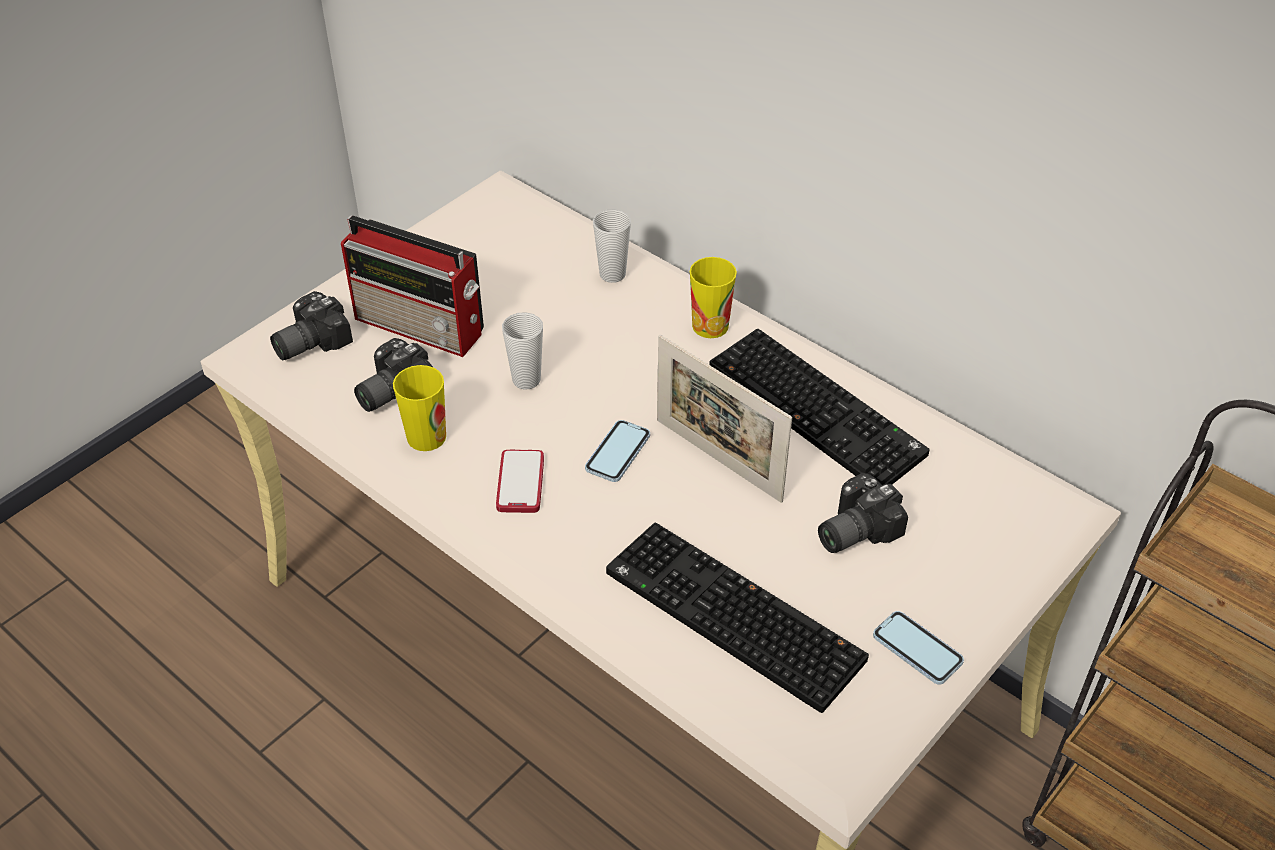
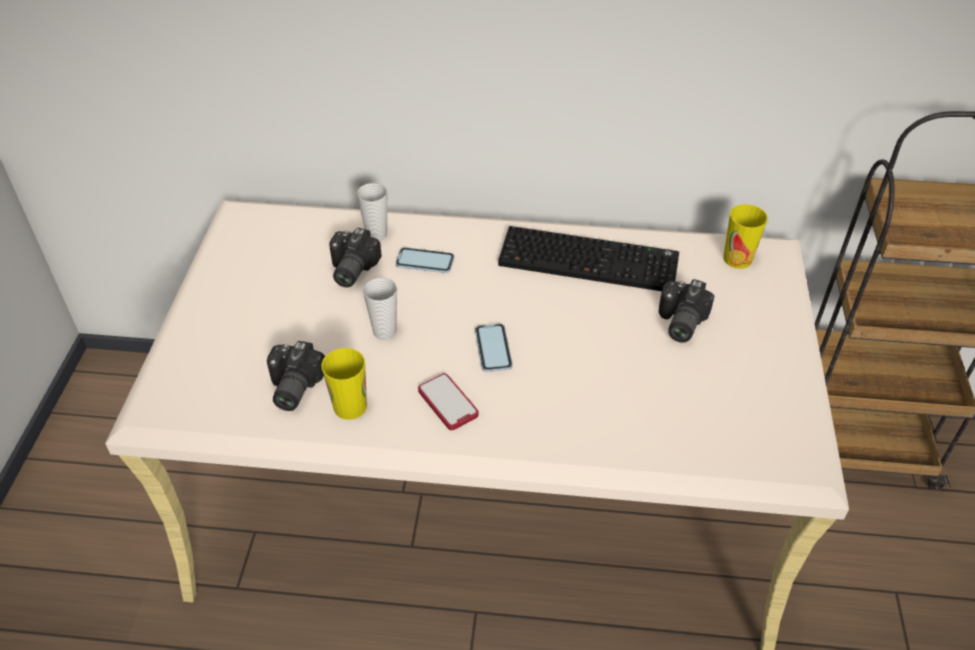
camera: 35 degrees left, 0 degrees up
camera [270,291,353,360] -> camera moved to [329,228,382,288]
radio [341,215,484,357] -> none
keyboard [606,523,869,713] -> none
picture frame [657,334,792,503] -> none
cup [690,257,737,338] -> cup moved to [723,204,768,269]
phone [873,611,964,685] -> phone moved to [396,247,454,273]

